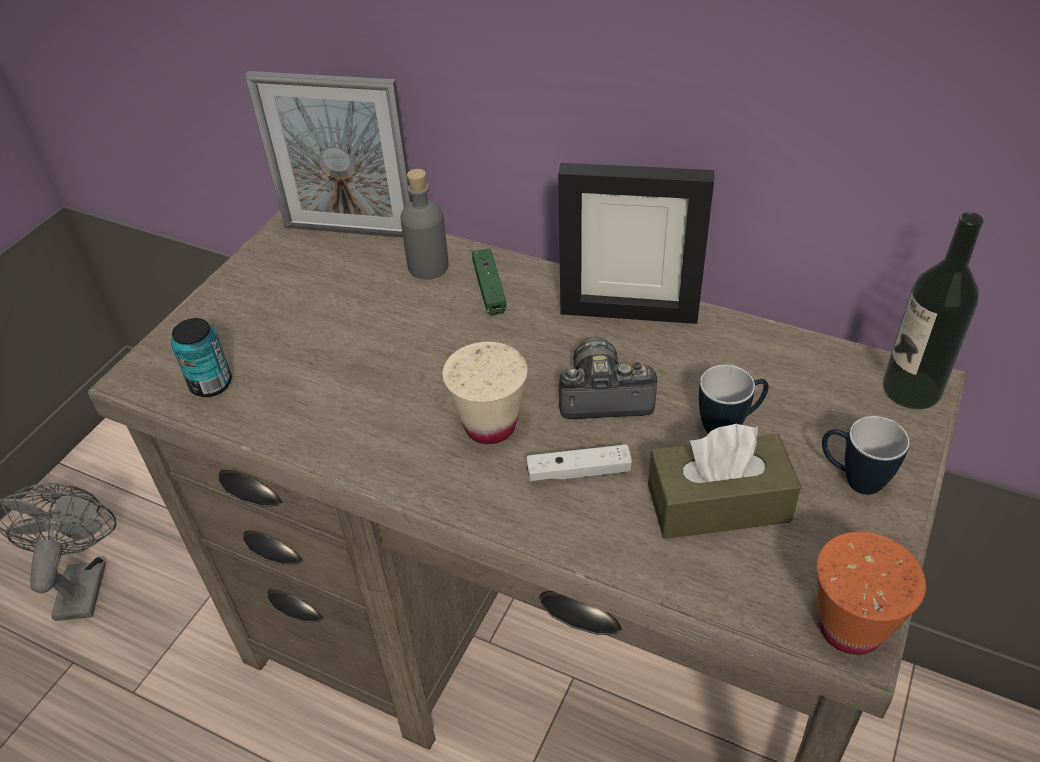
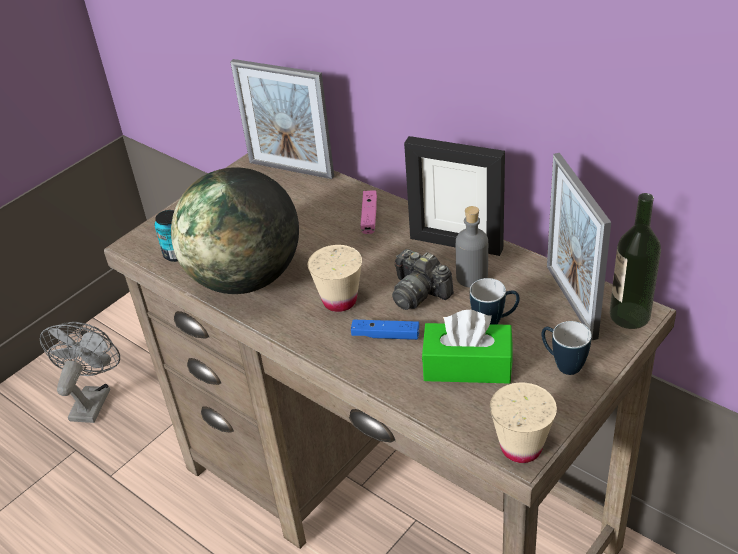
camera: 15 degrees right, 5 degrees down
grey bottle [400,169,449,280] -> grey bottle moved to [456,206,488,288]
green game controller [472,248,507,315] -> pink game controller [361,190,377,234]
white game controller [526,444,632,481] -> blue game controller [351,319,419,340]
camera [559,336,660,419] -> camera turned 150 degrees counterclockwise [392,249,454,310]
brown tissue box [648,423,801,539] -> green tissue box [422,310,513,384]
orange cup [817,532,926,655] -> beige cup [490,383,557,463]
none -> globe [171,167,299,294]
none -> picture frame [547,153,611,340]

